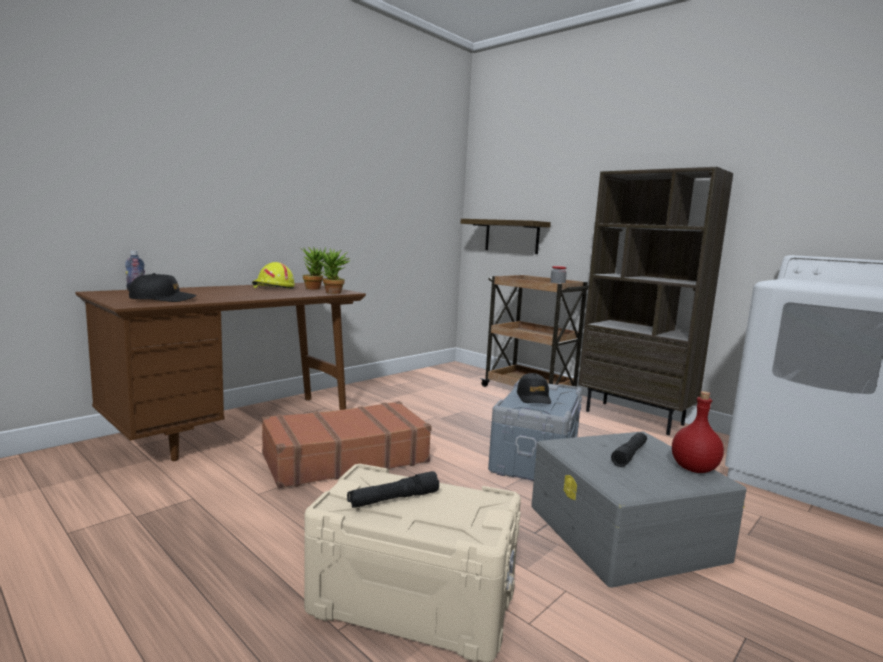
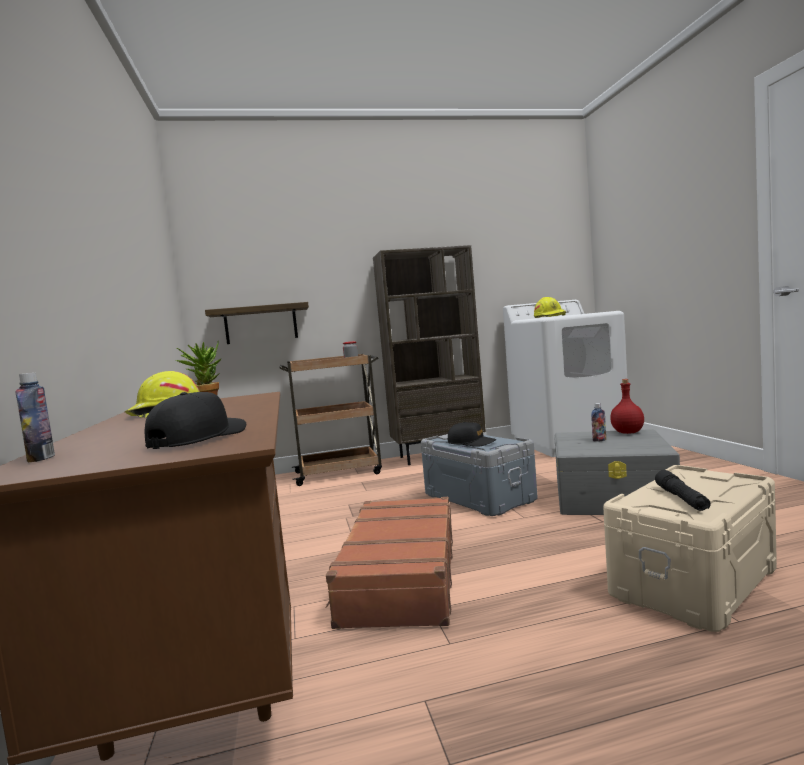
camera: 55 degrees left, 5 degrees down
potted plant [319,248,351,294] -> none
black flashlight [611,432,647,467] -> bottle [591,403,606,442]
none -> yellow hard hat [534,297,566,318]

